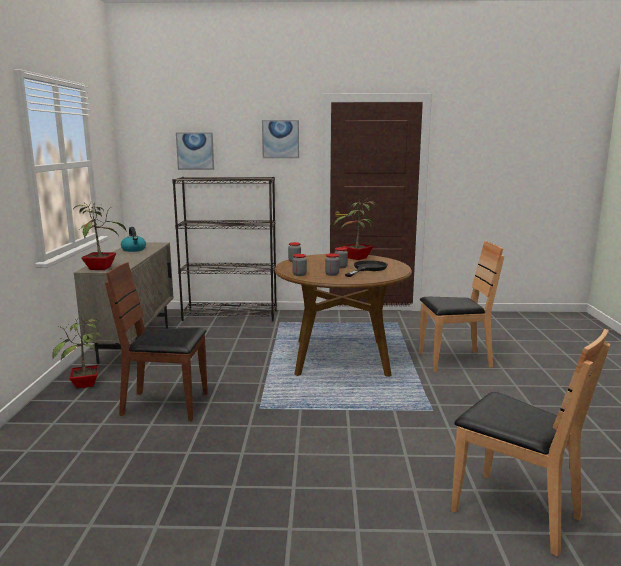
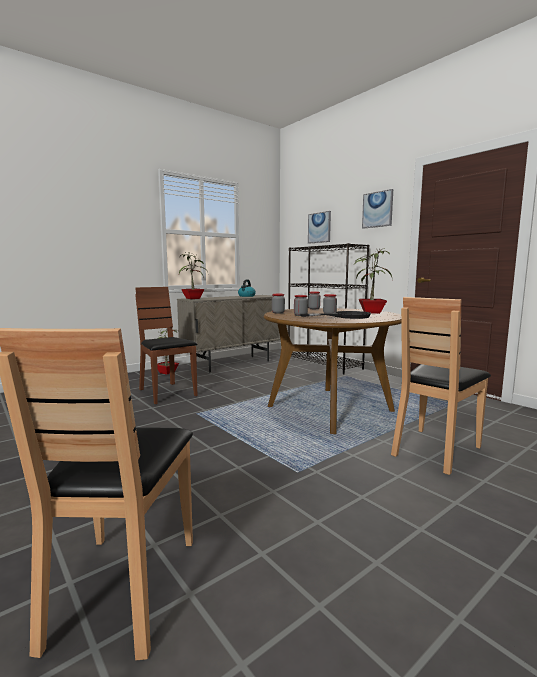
camera: 50 degrees right, 5 degrees down
brown chair [419,241,504,372] -> brown chair turned 90 degrees clockwise [391,297,491,475]

